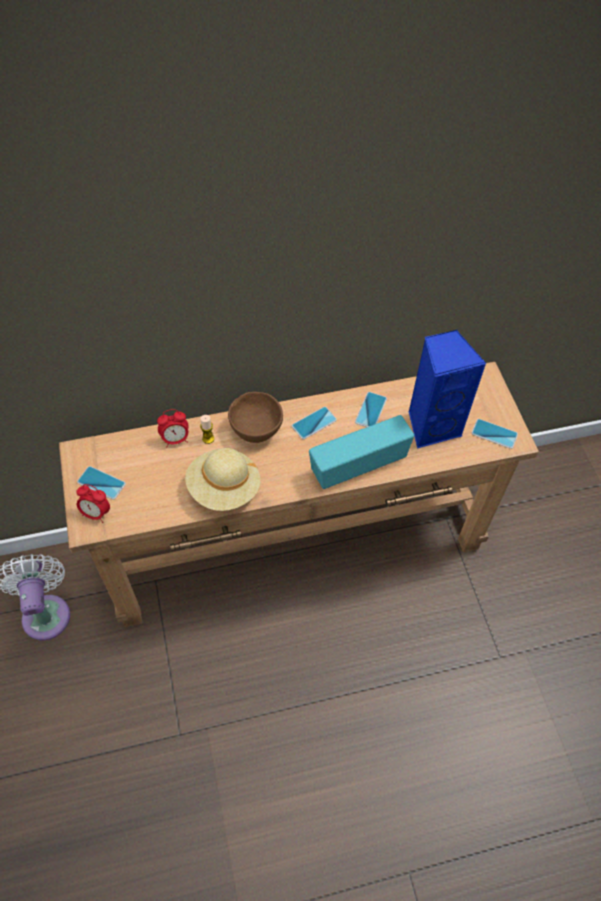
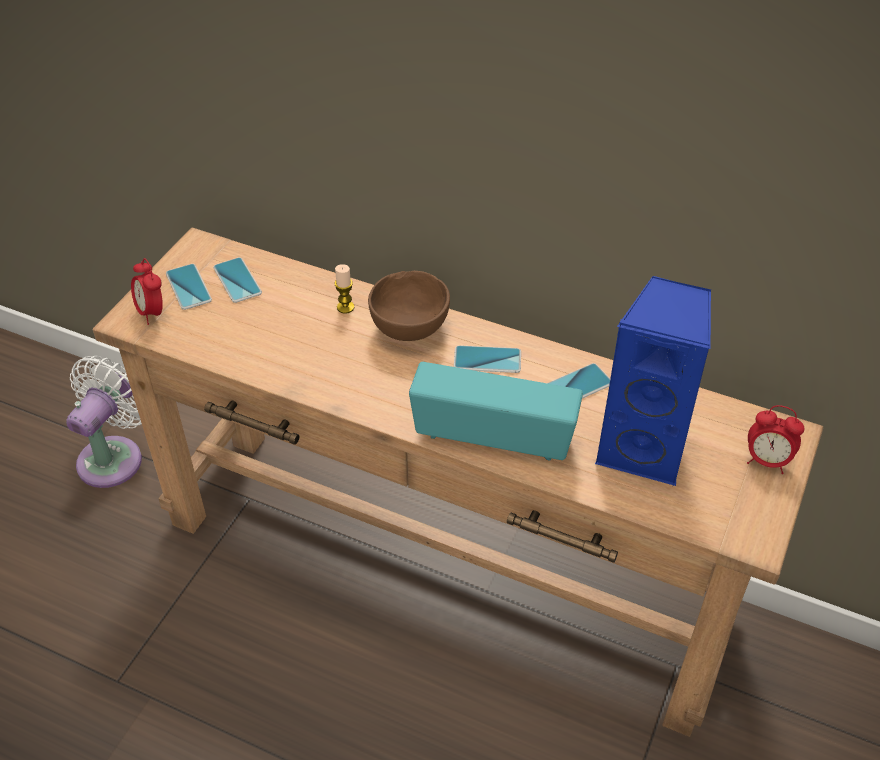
camera: 40 degrees right, 10 degrees down
alarm clock [157,409,189,448] -> alarm clock moved to [747,405,804,474]
beige hat [185,448,261,511] -> none
phone [472,419,518,449] -> phone moved to [213,257,262,303]

